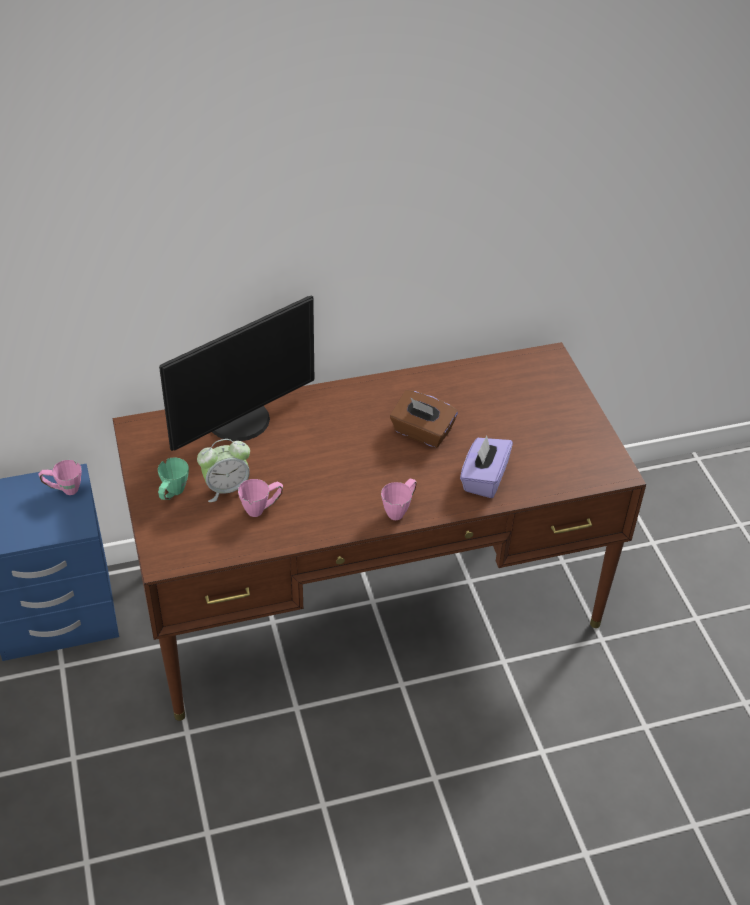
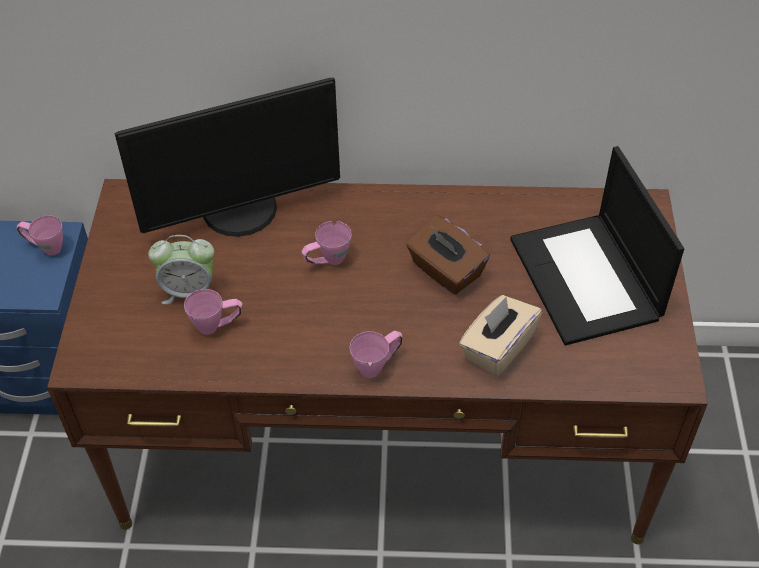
camera: 20 degrees right, 5 degrees up
green mug [158,457,189,500] -> none
purple tissue box [460,435,513,498] -> beige tissue box [459,295,542,377]
none -> pink mug [302,221,352,265]
none -> laptop [510,146,684,345]

